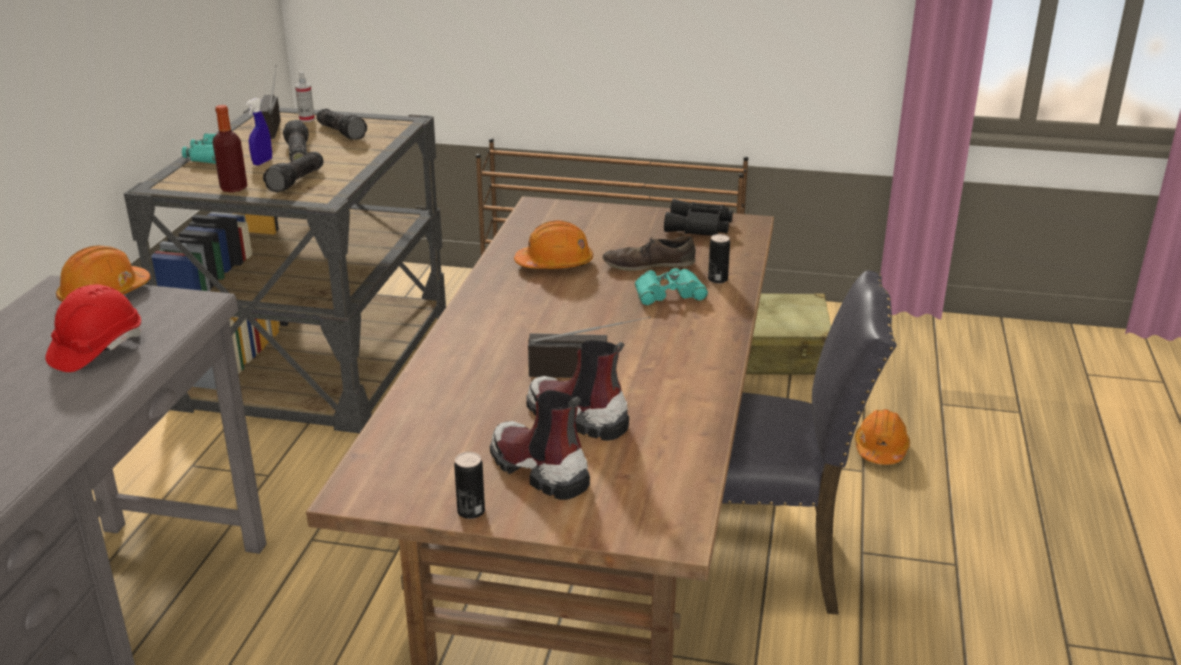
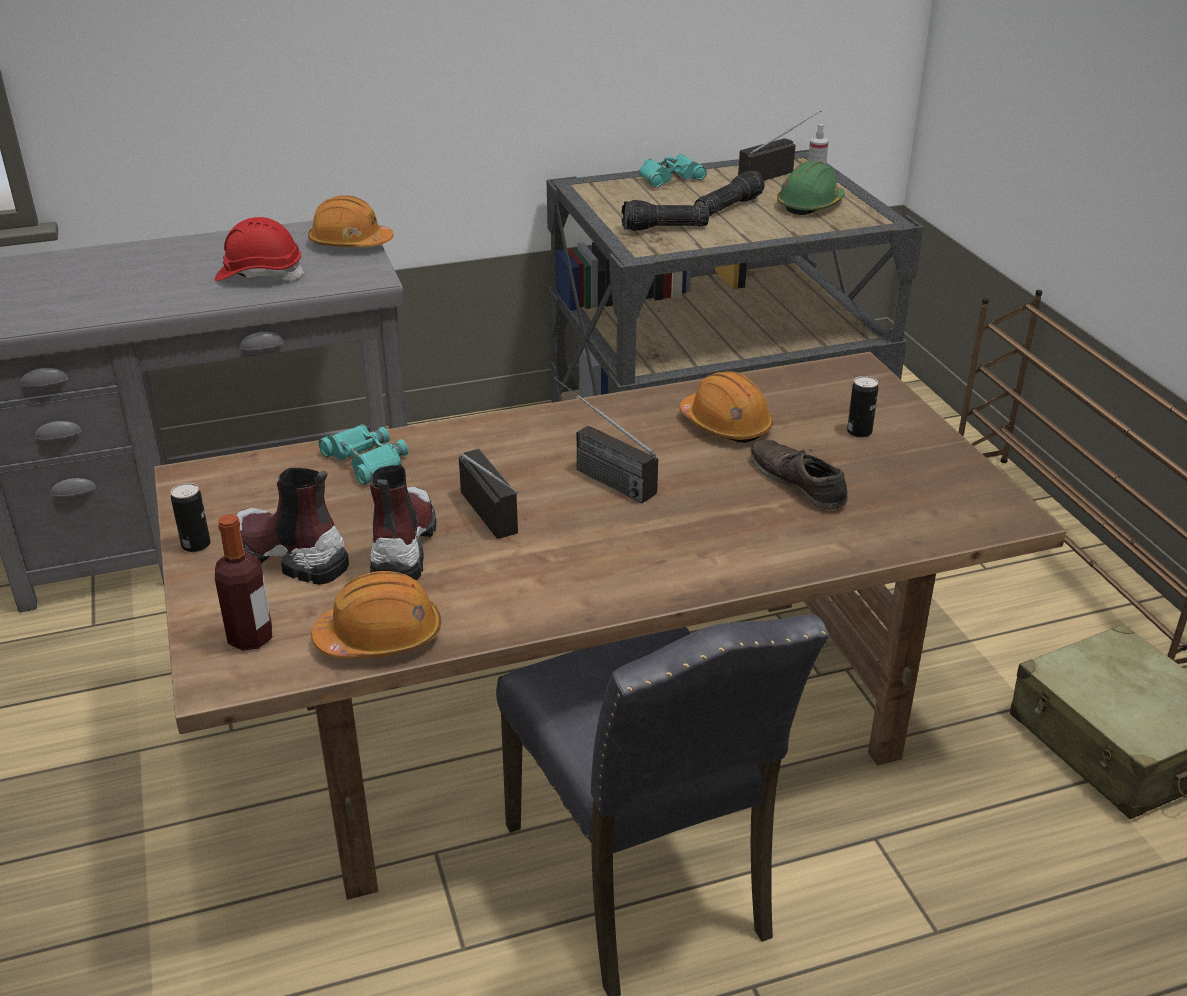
camera: 60 degrees right, 5 degrees up
bottle [213,105,247,192] -> bottle moved to [215,514,272,651]
blue spray bottle [246,98,272,165] -> none
flashlight [317,109,367,140] -> green hard hat [777,161,845,215]
boot [490,390,590,500] -> boot turned 75 degrees counterclockwise [236,468,349,585]
turquoise binoculars [635,268,708,306] -> turquoise binoculars moved to [319,424,408,485]
black binoculars [664,199,733,236] -> none
can [708,234,730,284] -> can moved to [847,376,878,438]
orange hard hat [855,409,910,465] -> orange hard hat moved to [311,571,441,658]
none -> radio [554,377,658,503]

